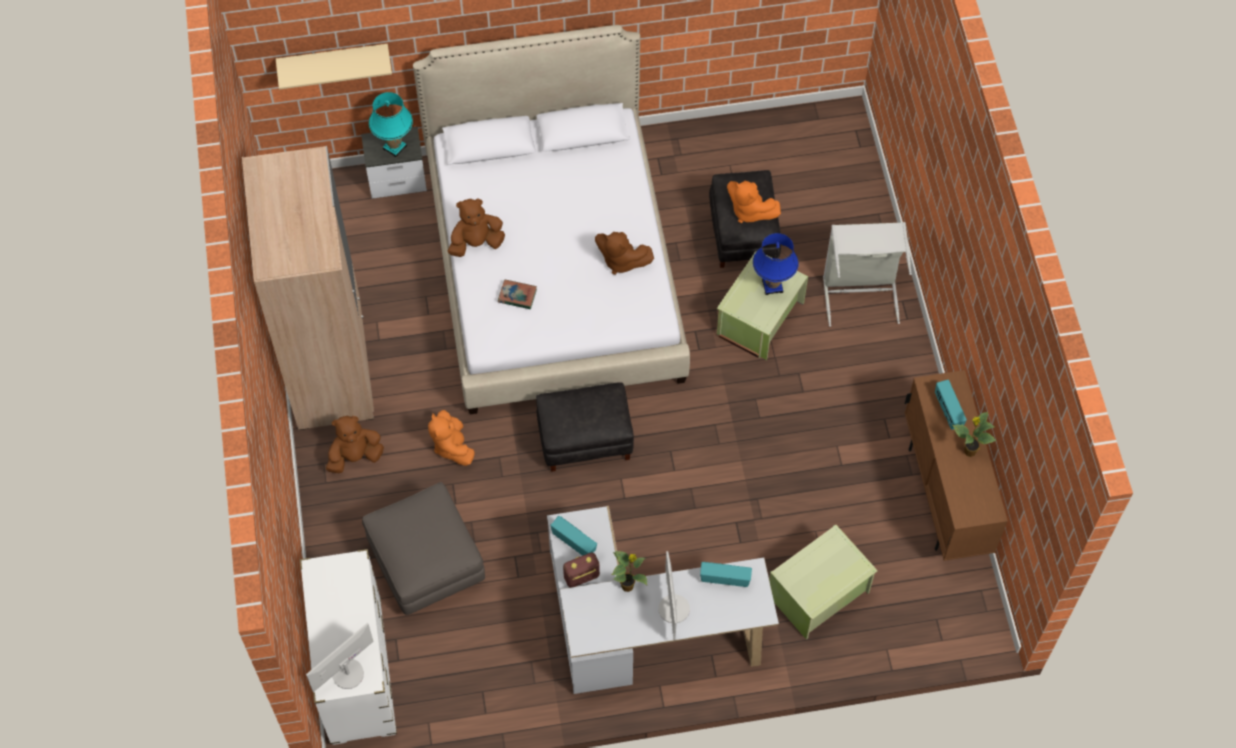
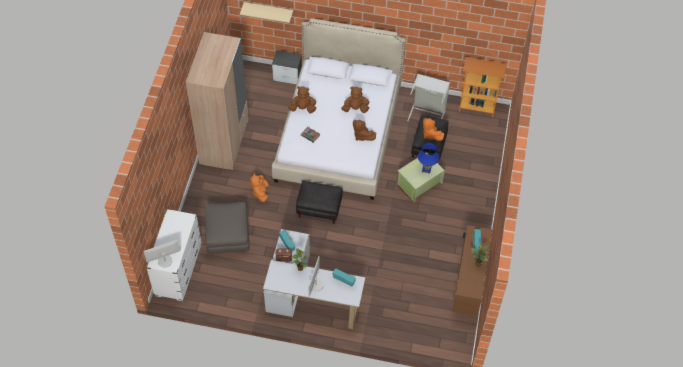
camera: 20 degrees right, 5 degrees down
brown plush toy [326,416,384,473] -> brown plush toy moved to [341,87,369,113]
turquoise table lamp [369,92,413,157] -> none
green storage box [769,525,878,640] -> none
grey laundry basket [823,222,912,327] -> grey laundry basket moved to [407,74,450,121]
none -> bookcase [459,57,506,117]

